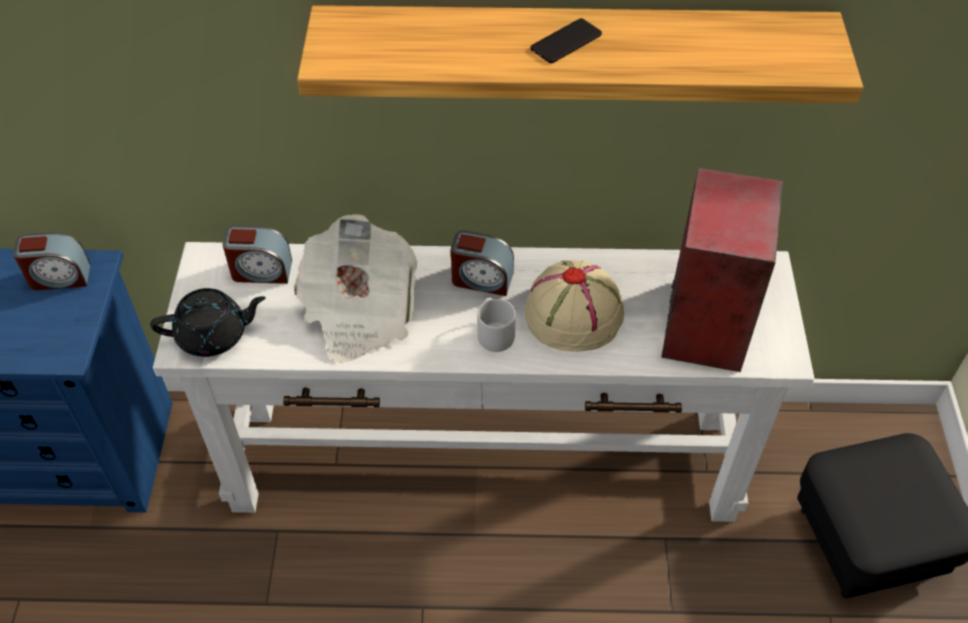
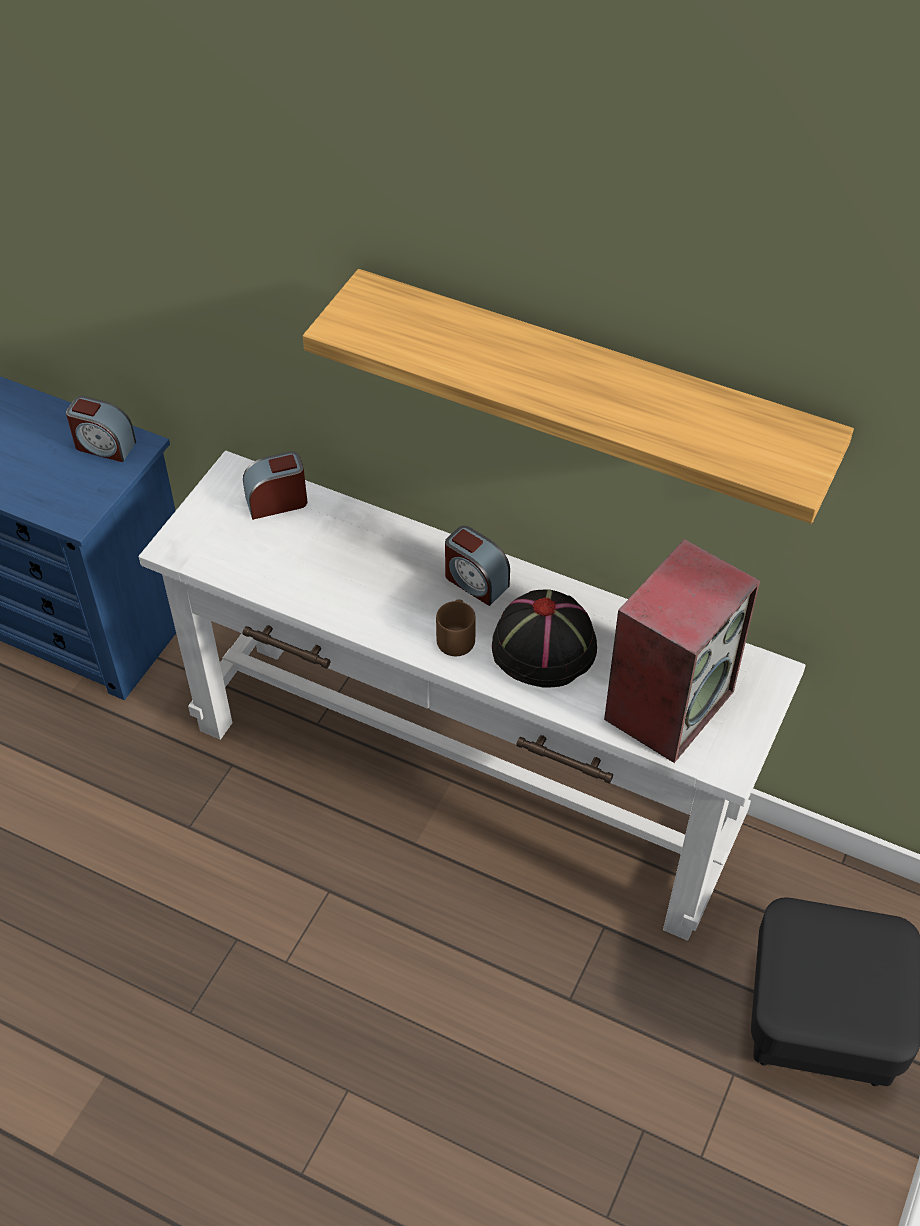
camera: 25 degrees right, 0 degrees up
black teapot [150,288,266,357] -> none
alarm clock [222,225,292,284] -> alarm clock turned 135 degrees clockwise [243,451,307,520]
newspaper [293,214,417,363] -> none
grey mug [477,298,516,352] -> brown mug [436,599,476,656]
beige hat [524,260,624,352] -> black hat [492,589,597,688]
phone [531,18,602,63] -> none

